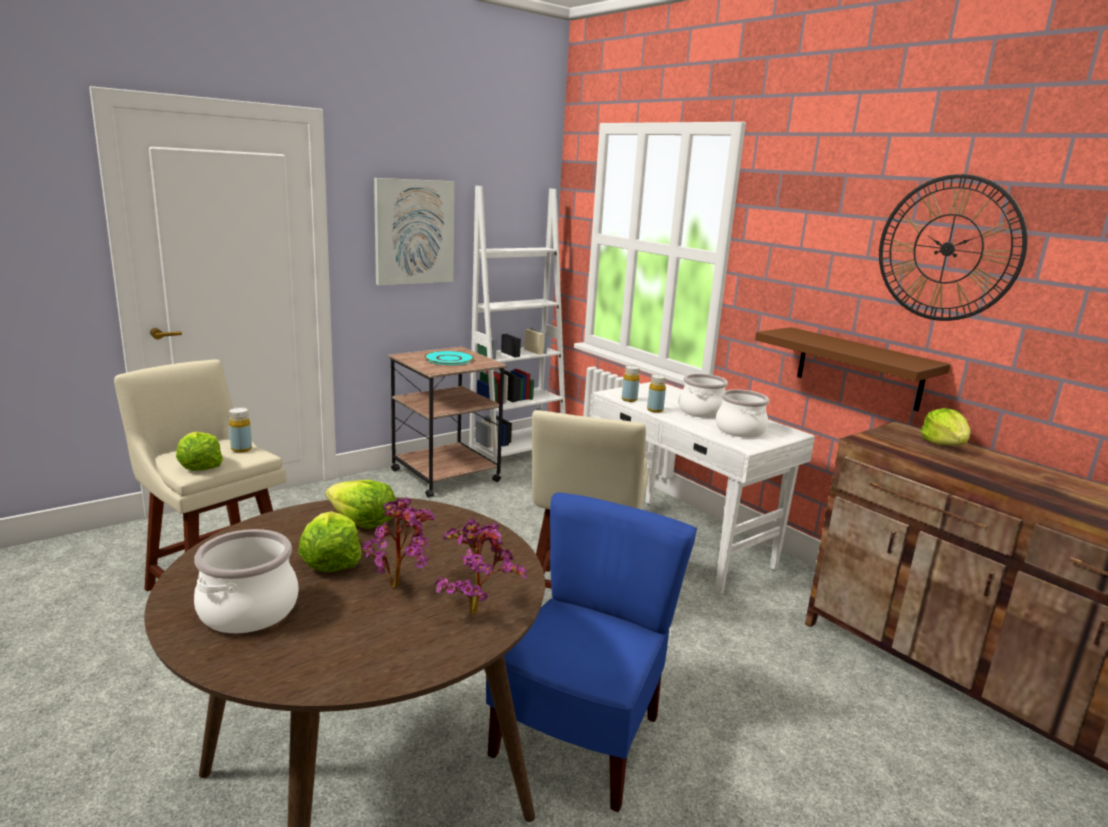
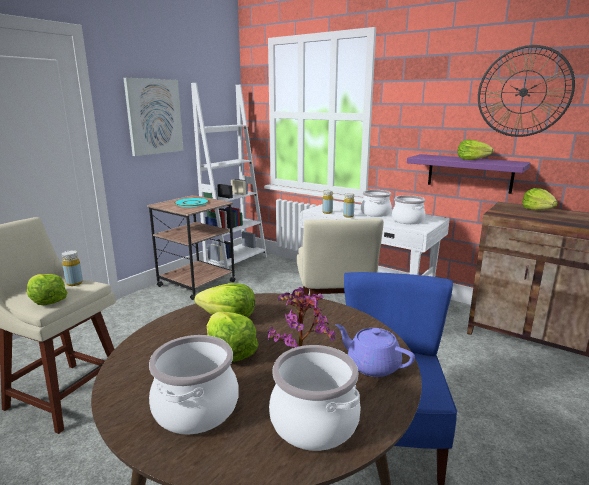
camera: 15 degrees left, 0 degrees up
potted plant [435,518,527,615] -> purple teapot [336,324,415,377]
brown shelf [755,327,951,411] -> purple shelf [407,154,531,194]
none -> cooking pot [269,345,361,451]
none -> lettuce [457,140,494,160]

